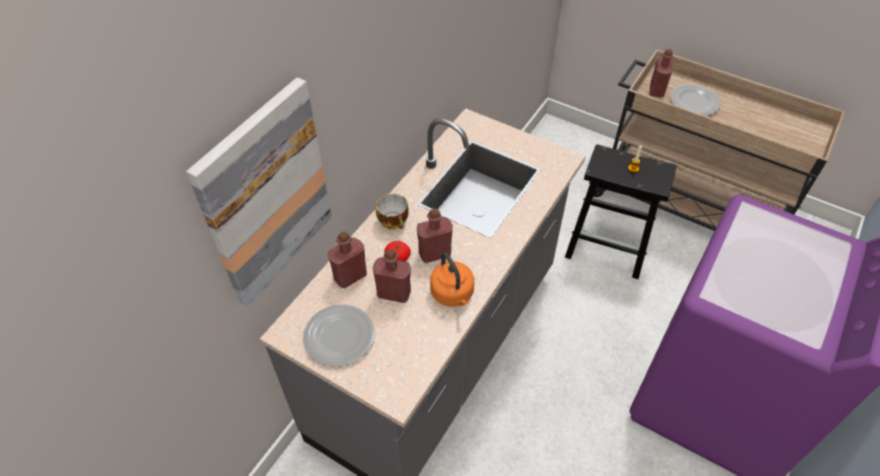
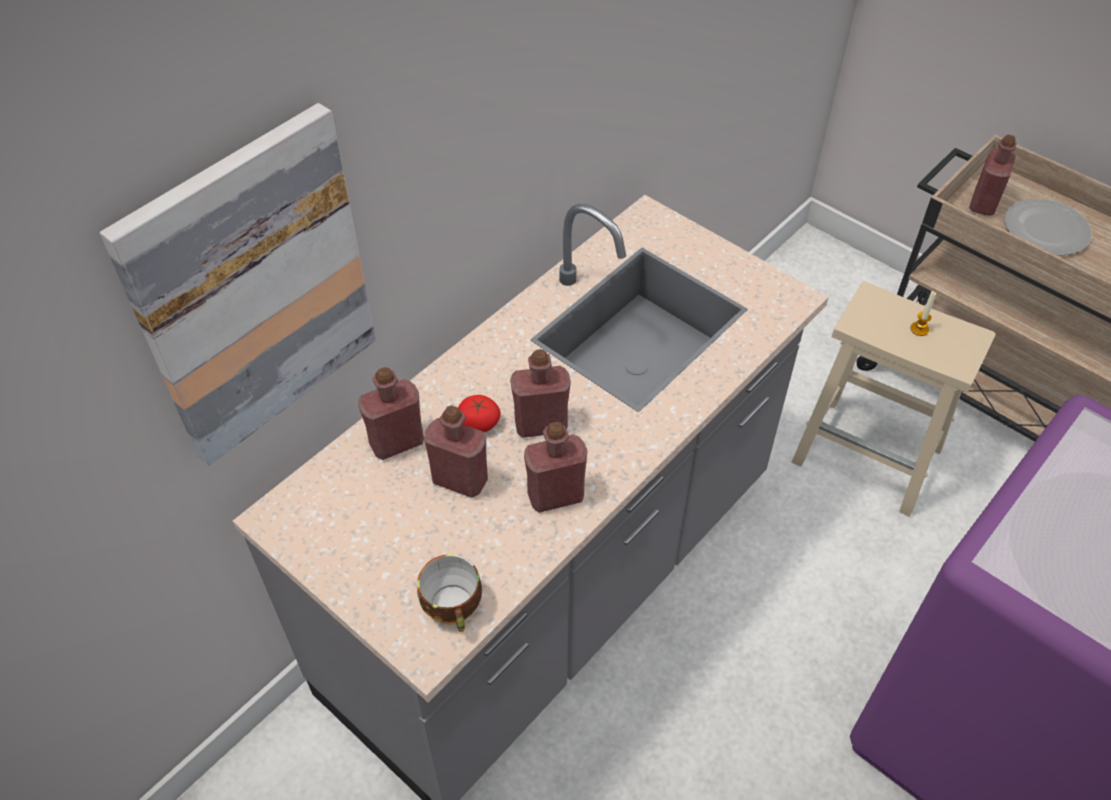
camera: 10 degrees right, 0 degrees up
plate [303,304,375,366] -> none
cup [376,193,409,230] -> cup moved to [417,554,482,632]
orange kettle [430,252,474,306] -> red bottle [524,422,587,513]
black stool [565,144,677,279] -> beige stool [792,282,996,517]

